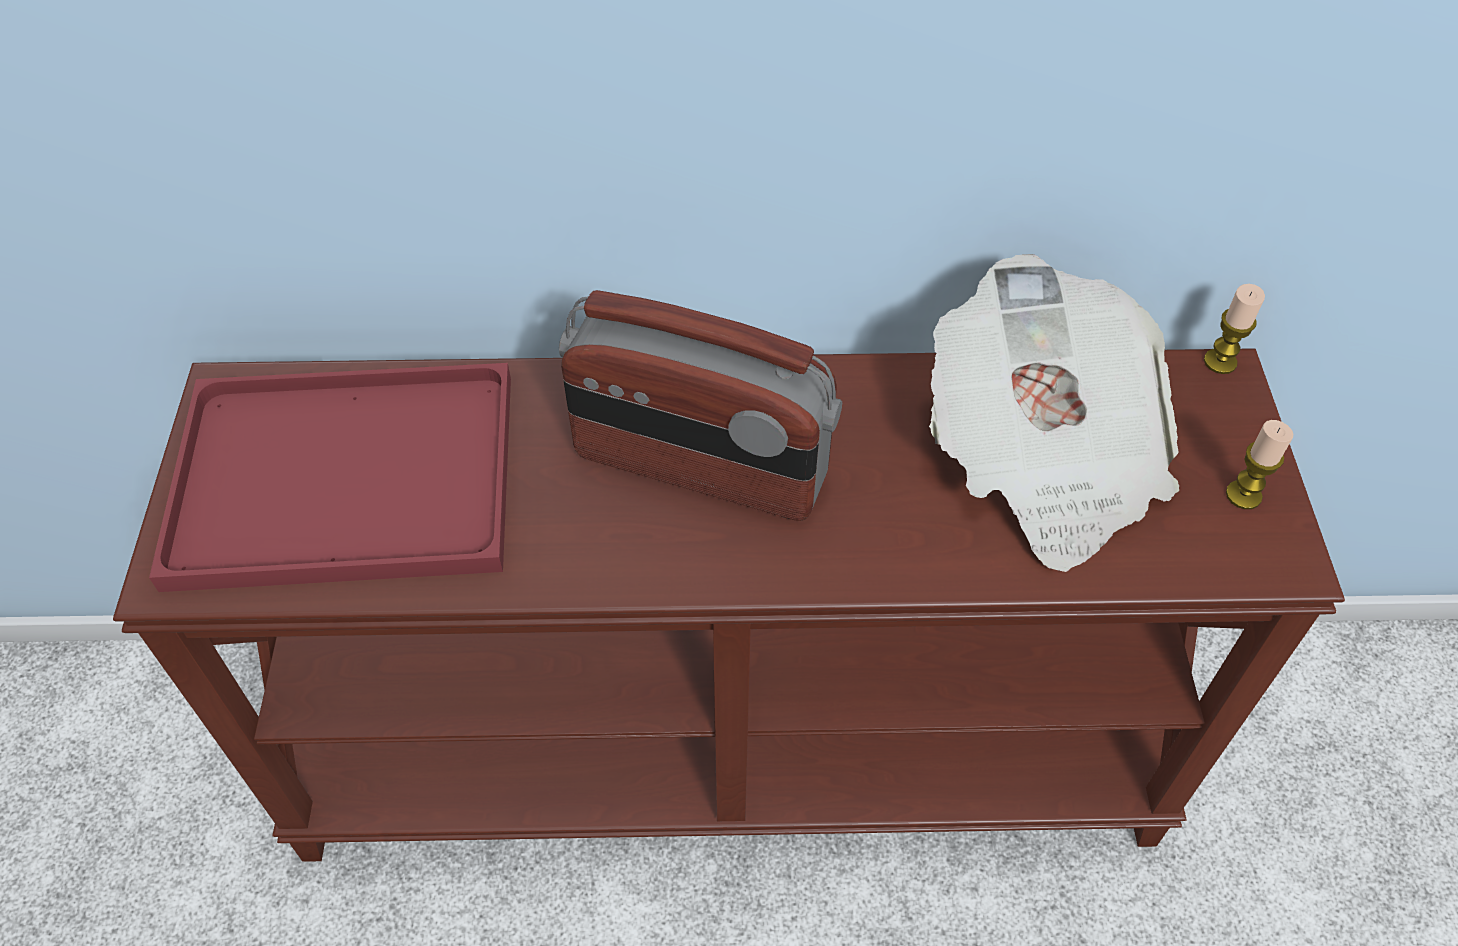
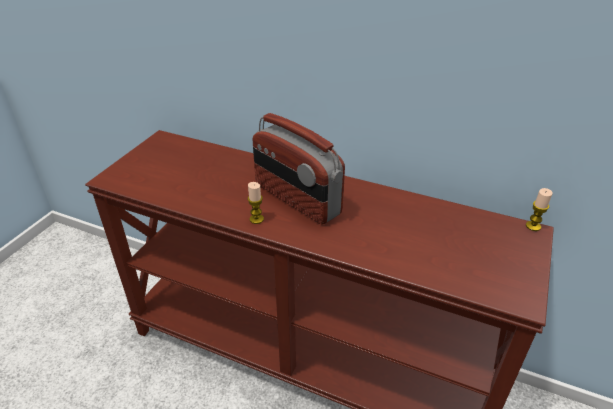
camera: 25 degrees right, 15 degrees down
red tray [149,363,511,592] -> none
newspaper [929,254,1179,572] -> none
candle [1226,420,1293,509] -> candle moved to [248,182,264,224]

